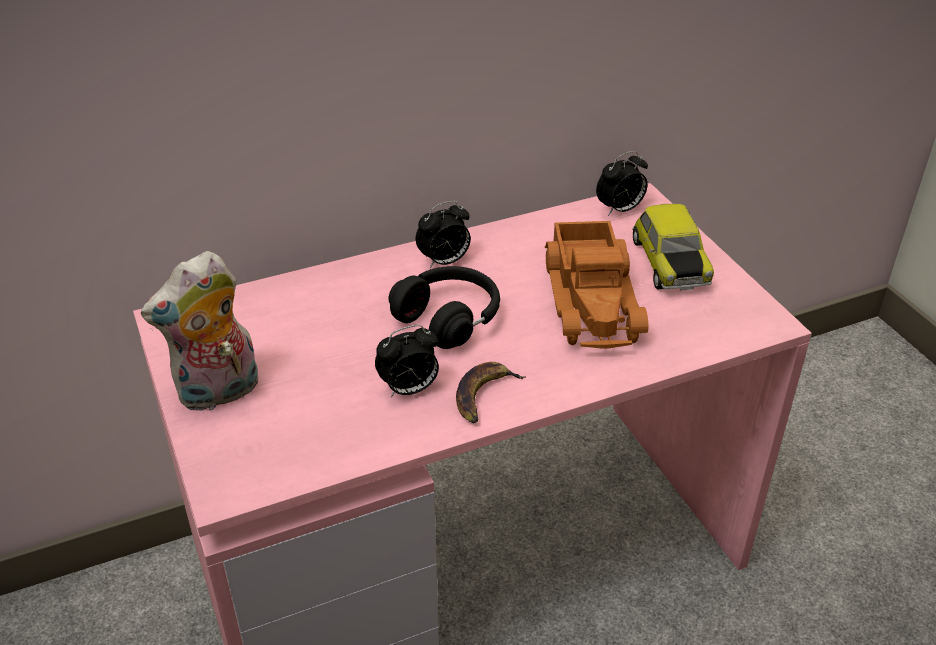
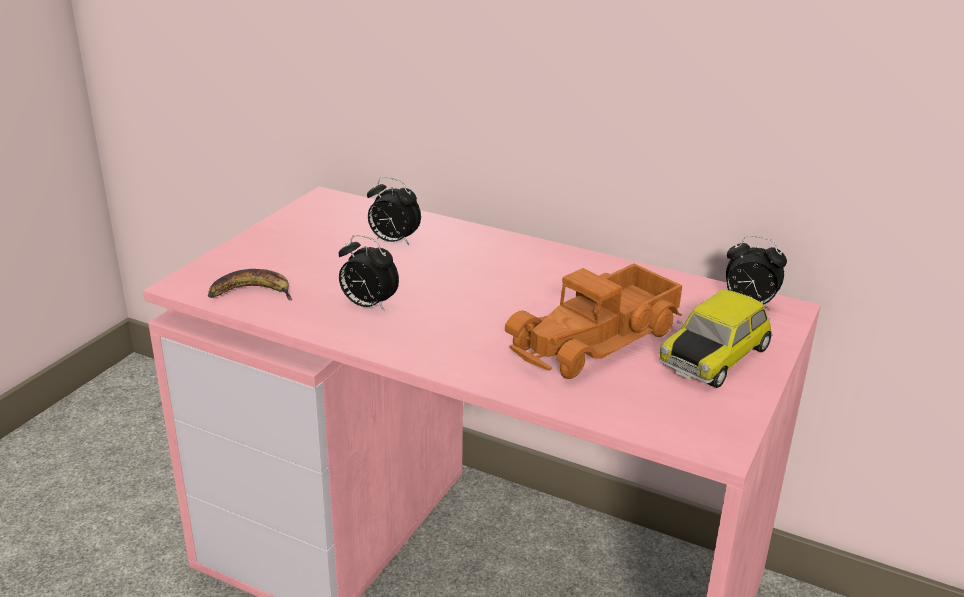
camera: 50 degrees right, 10 degrees down
plush toy [141,251,258,413] -> none
black headphones [389,266,500,349] -> none
alarm clock [416,201,471,268] -> alarm clock moved to [367,177,421,245]
banana [456,362,526,423] -> banana moved to [208,269,292,301]

